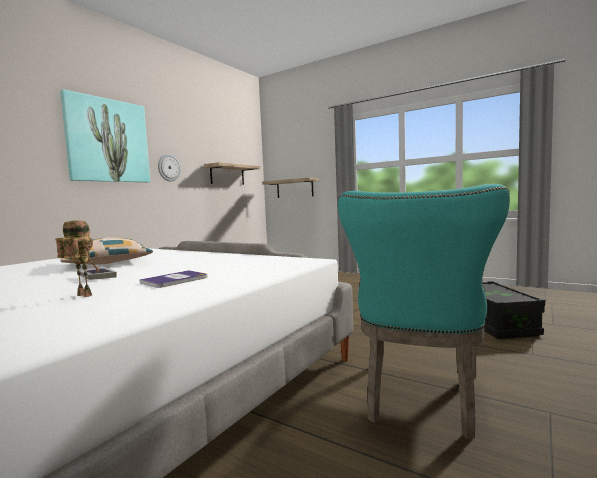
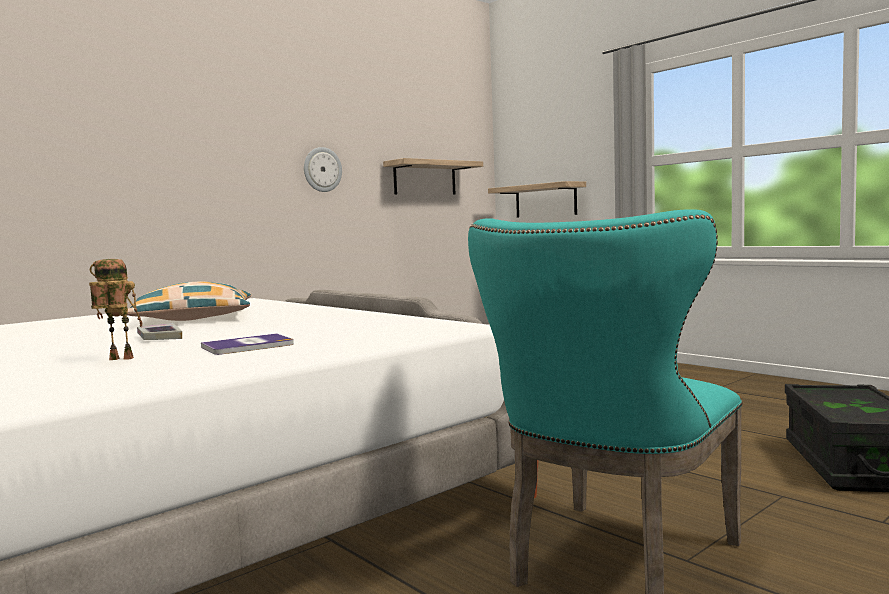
camera: 15 degrees right, 0 degrees up
toy robot [55,221,101,297] -> toy robot turned 45 degrees counterclockwise [89,259,142,360]
picture [60,89,150,182] -> none

